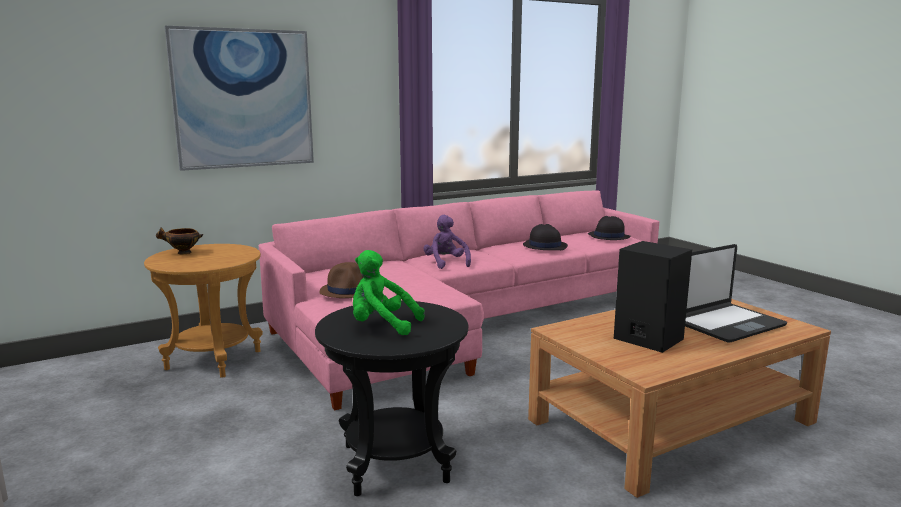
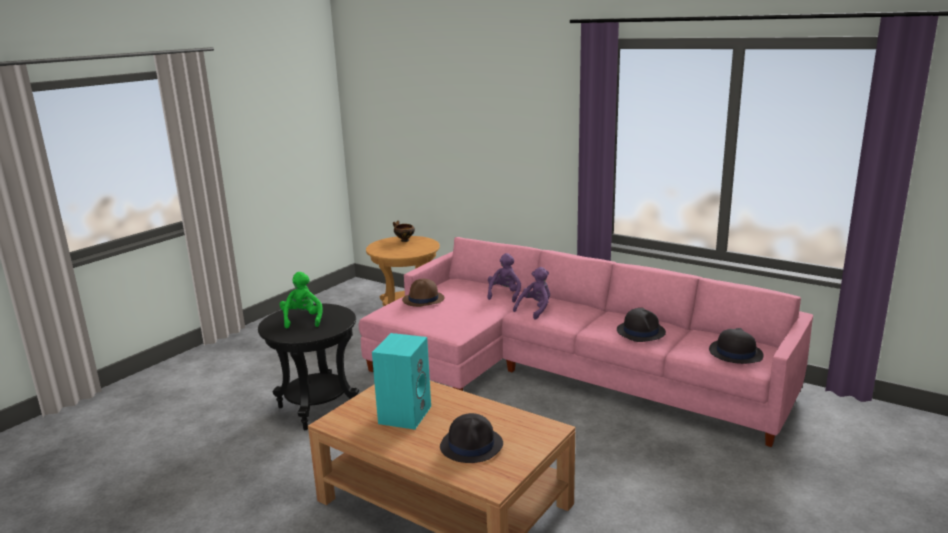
camera: 65 degrees right, 5 degrees up
picture [164,26,314,171] -> none
black speaker [614,241,692,353] -> turquoise speaker [372,333,431,430]
laptop [685,244,787,342] -> black hat [440,413,503,463]
none -> purple plush toy [487,253,521,302]

